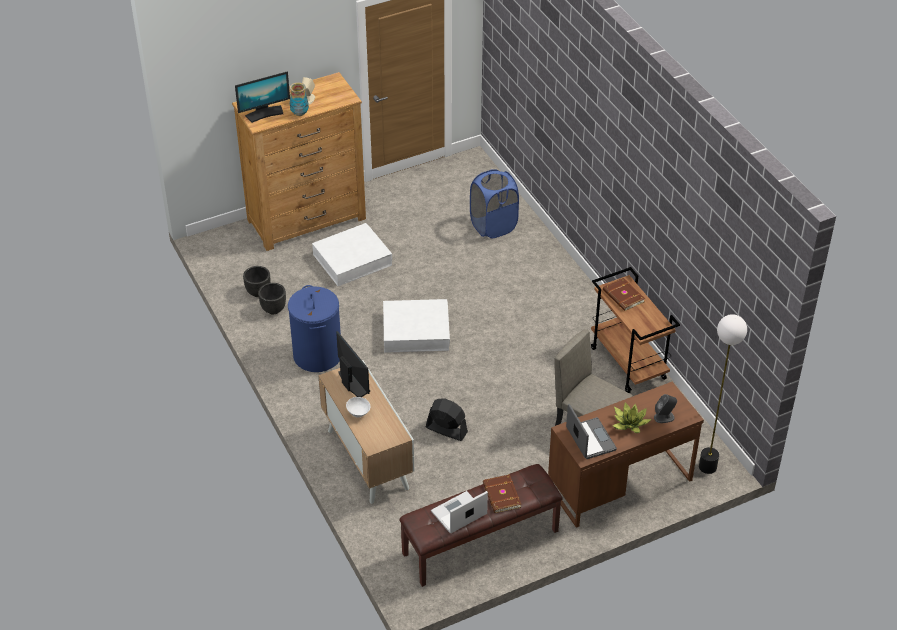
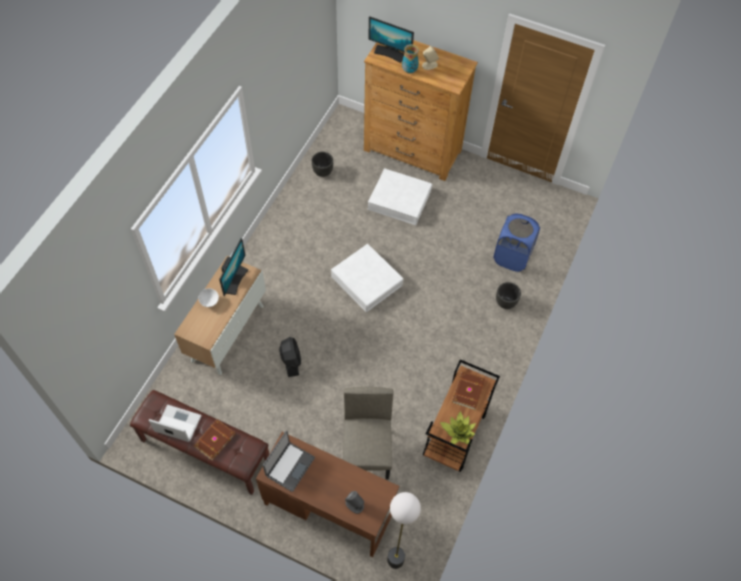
camera: 50 degrees right, 15 degrees up
black planter [258,283,286,314] -> black planter moved to [496,282,521,309]
blue laundry basket [288,285,341,372] -> none
potted plant [613,403,651,433] -> potted plant moved to [440,411,476,444]

